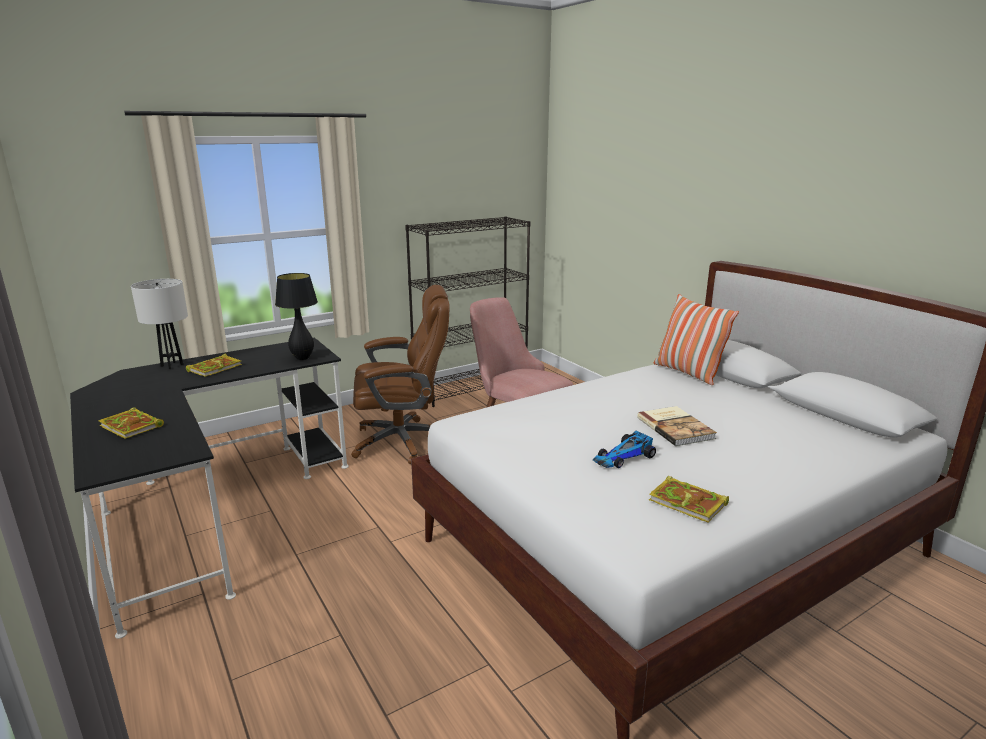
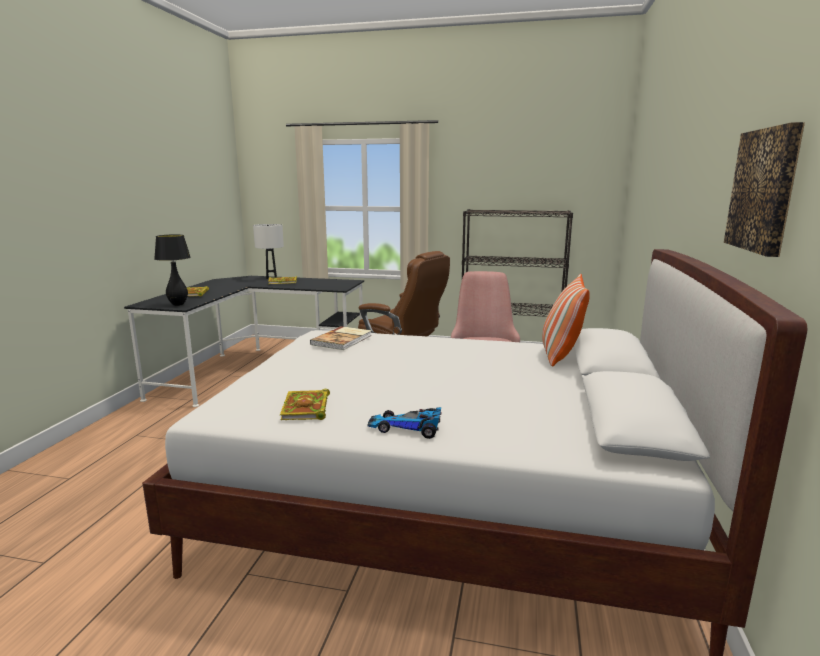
camera: 45 degrees right, 5 degrees down
black table lamp [275,273,318,360] -> black table lamp moved to [154,234,191,306]
toy car [593,431,656,468] -> toy car moved to [367,407,441,439]
book [637,406,717,446] -> book moved to [310,326,372,350]
none -> picture [724,122,805,257]

